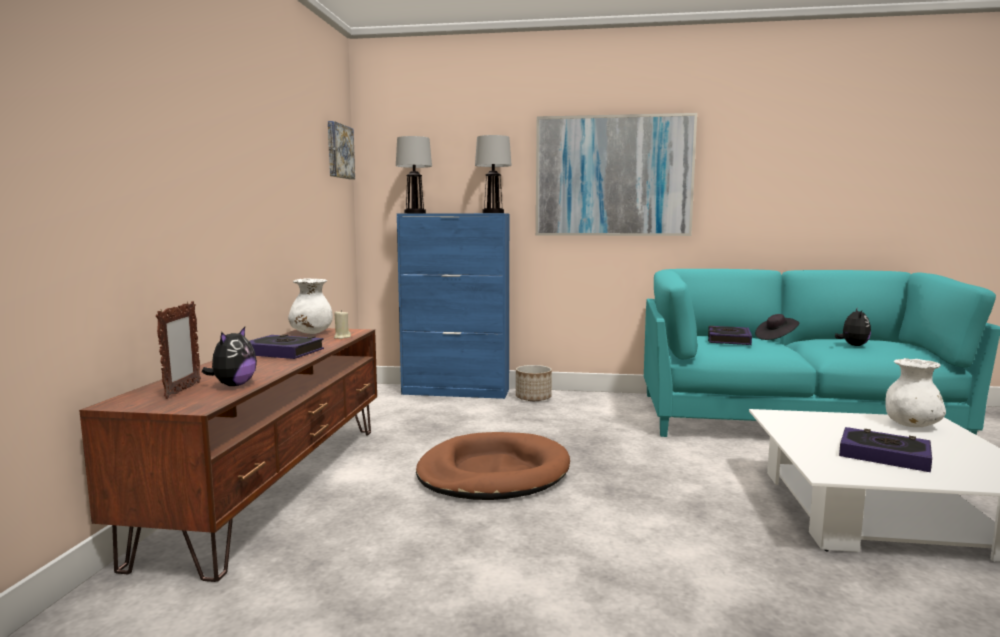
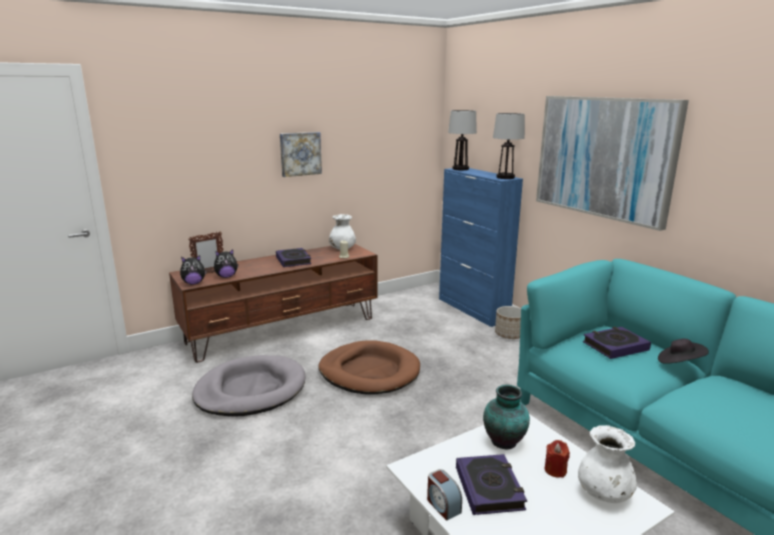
camera: 50 degrees right, 10 degrees up
picture [328,121,355,179] -> picture moved to [280,132,322,177]
plush toy [835,307,871,346] -> plush toy moved to [180,255,207,285]
none -> grey dog bed [192,355,306,417]
none -> alarm clock [427,469,462,521]
none -> vase [483,384,530,450]
none -> red candle [545,440,570,478]

